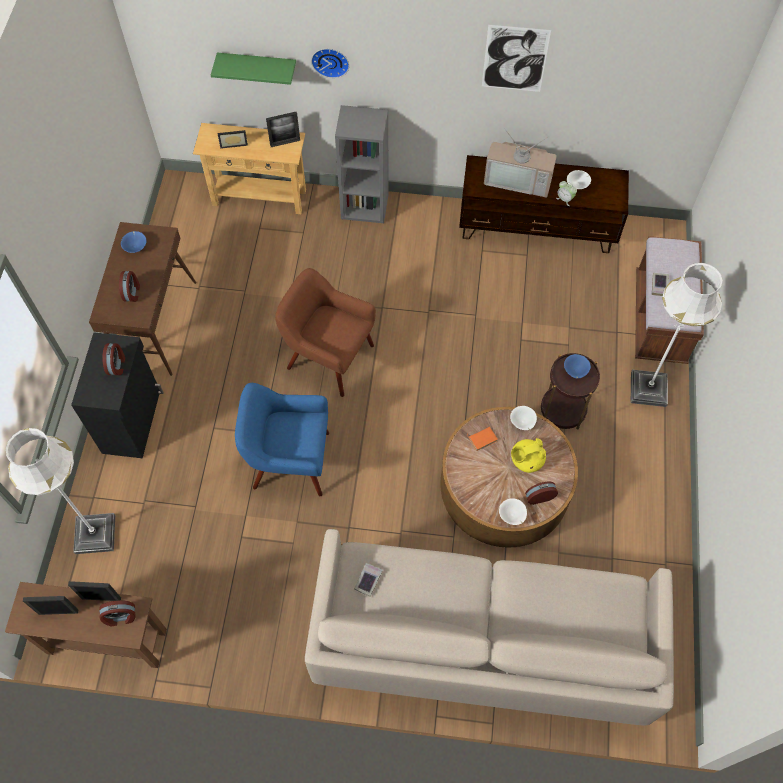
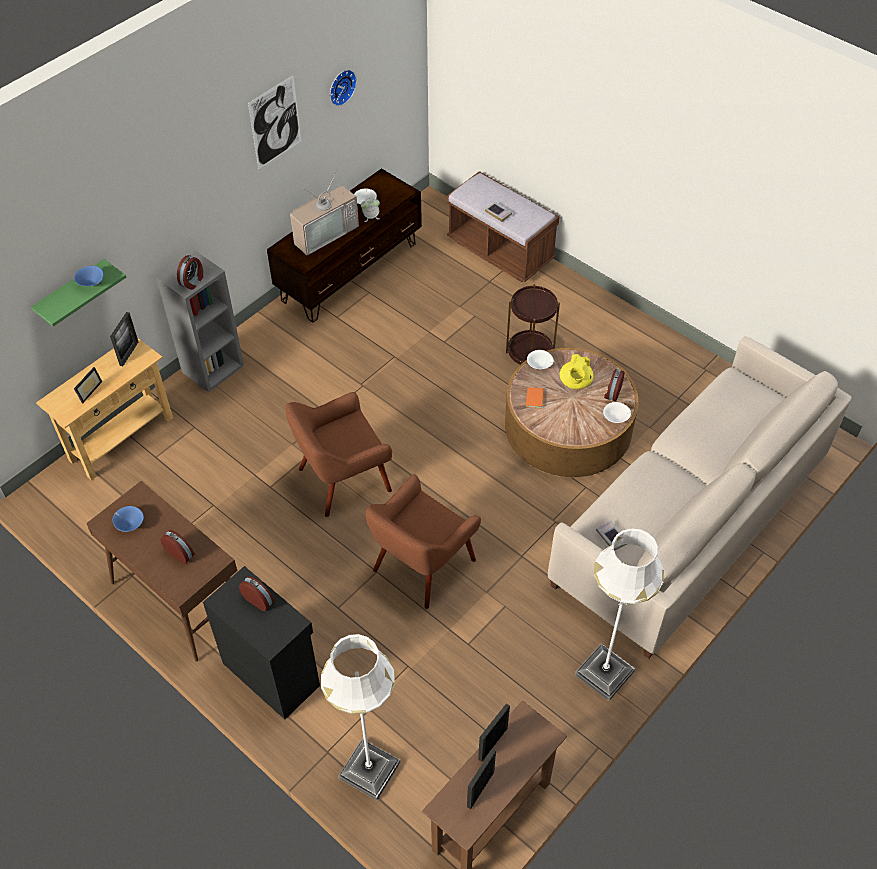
camera: 55 degrees left, 10 degrees down
alarm clock [99,601,135,627] -> alarm clock moved to [177,255,203,290]
blue armchair [235,383,329,496] -> brown armchair [366,474,481,609]
wall clock [311,49,349,78] -> wall clock moved to [330,70,357,106]
blue bowl [564,354,591,378] -> blue bowl moved to [74,266,103,286]
white floor lamp [631,263,723,407] -> white floor lamp moved to [575,528,664,701]

